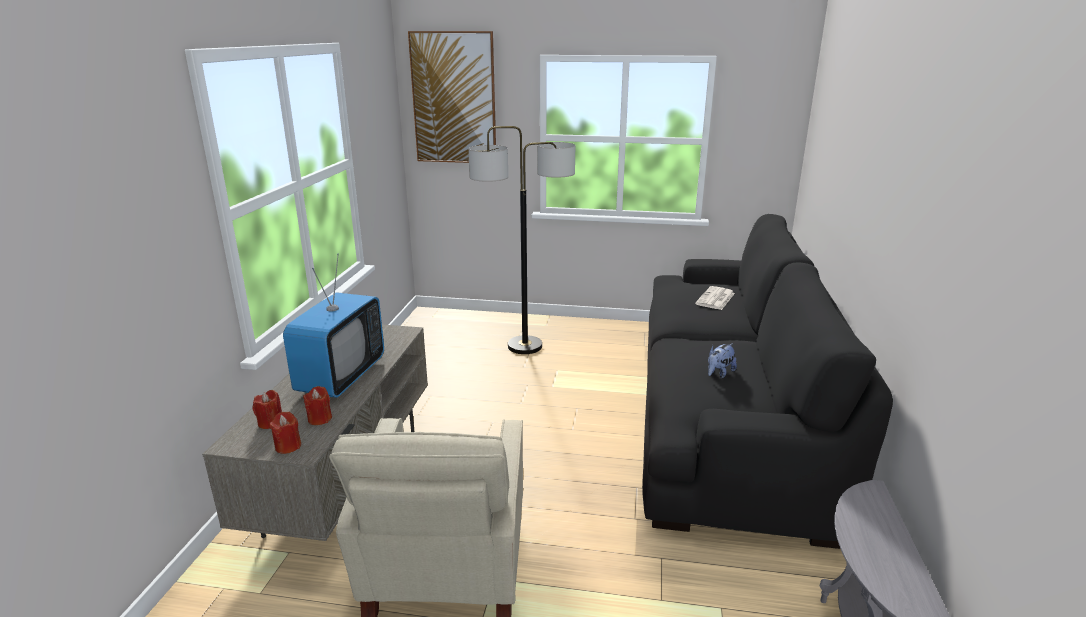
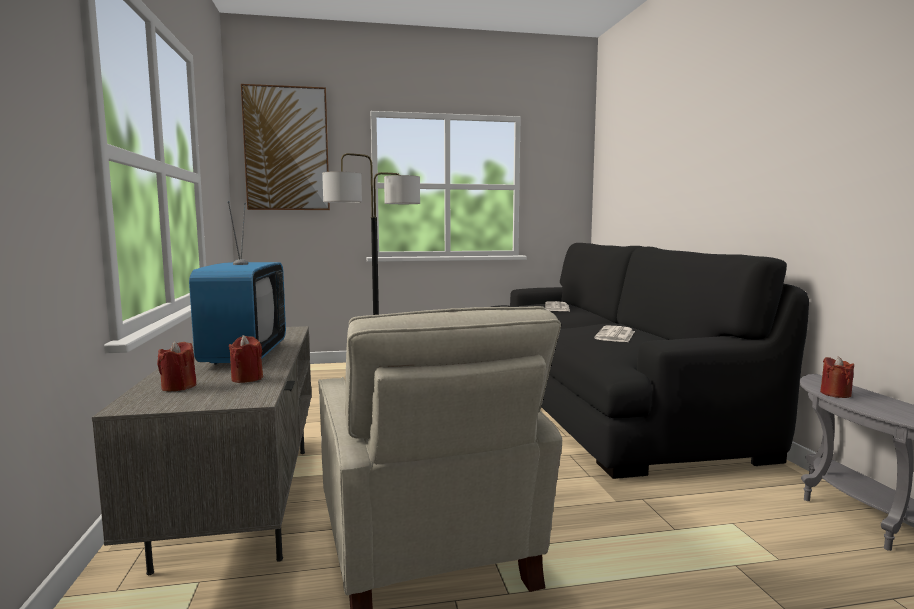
camera: 20 degrees left, 15 degrees down
red candle [270,412,301,454] -> red candle moved to [820,357,854,398]
plush toy [708,344,737,378] -> newspaper [594,325,635,342]

